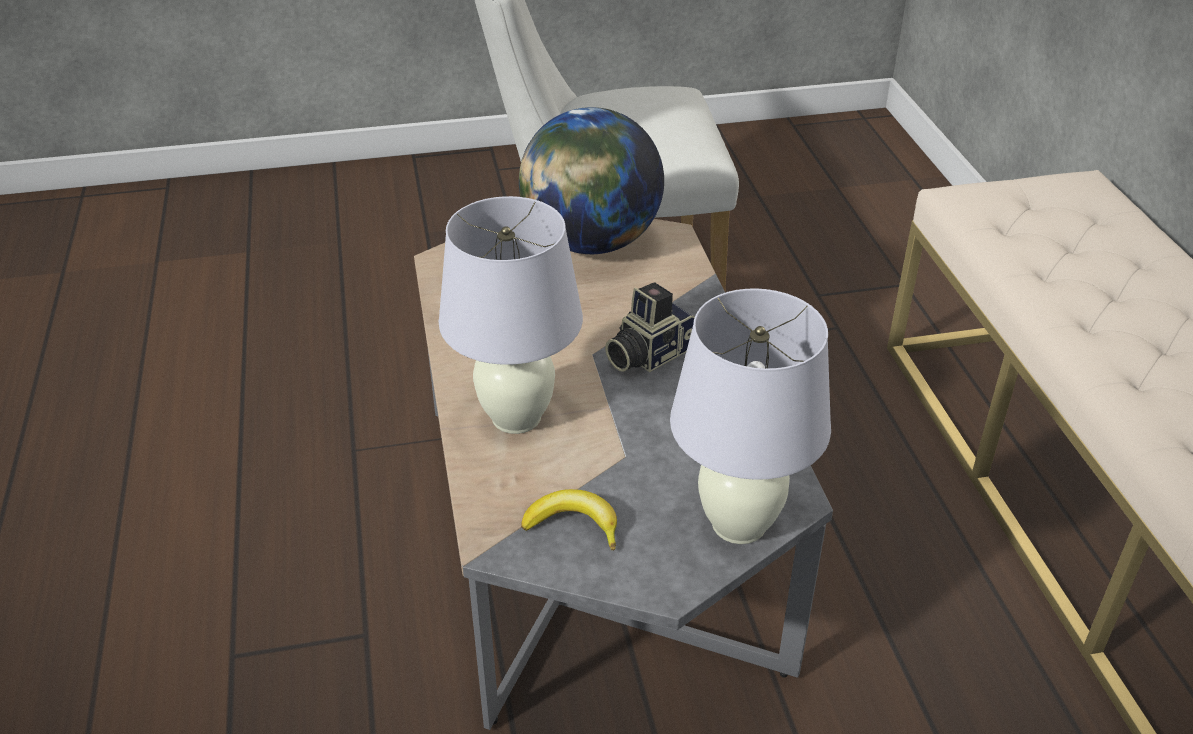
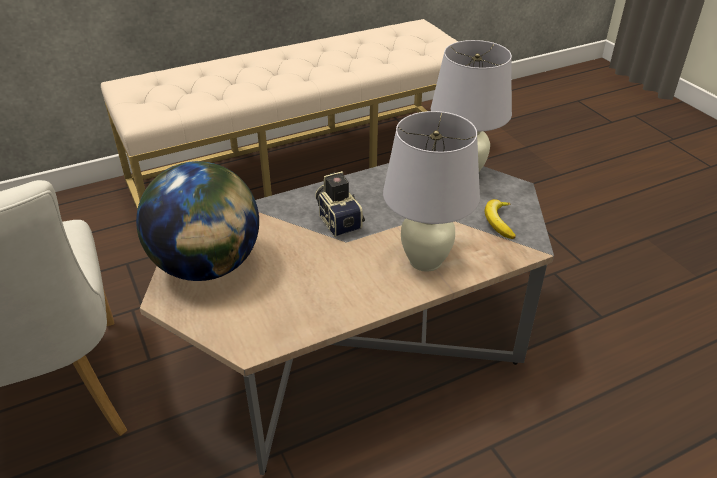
camera: 105 degrees left, 0 degrees up
camera [605,283,695,372] -> camera turned 150 degrees counterclockwise [315,171,365,237]

